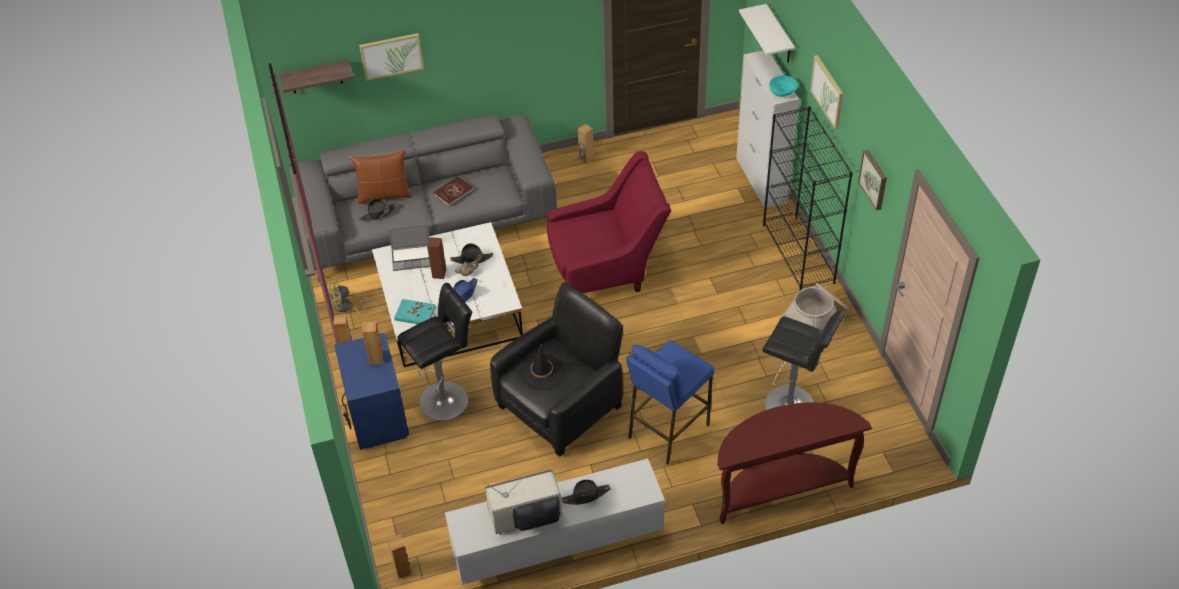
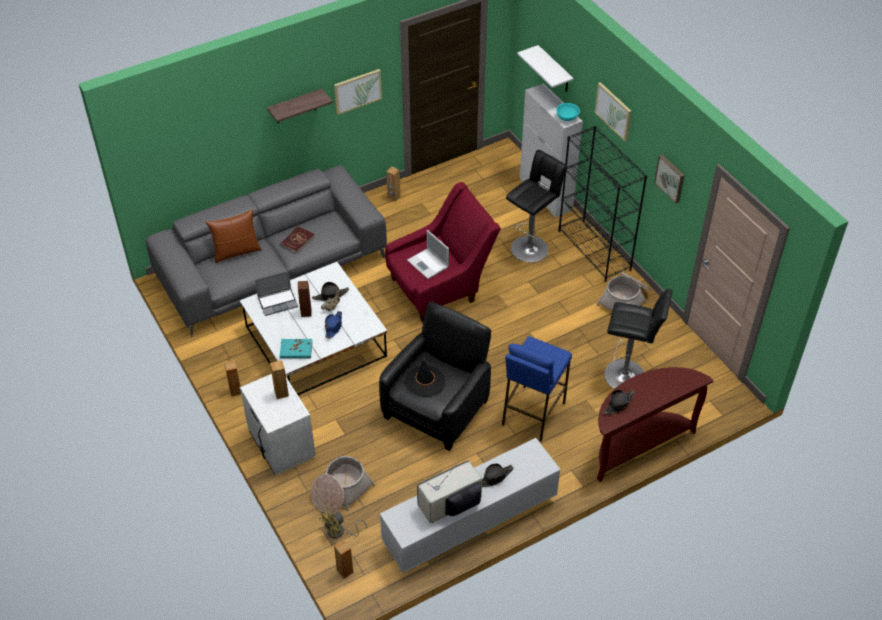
camera: 15 degrees left, 0 degrees up
shelf [279,60,354,93] -> shelf moved to [267,89,333,123]
yellow fan [328,278,373,313] -> yellow fan moved to [319,507,367,539]
blue nightstand [334,333,409,450] -> white nightstand [240,374,315,475]
black hat [358,199,398,221] -> black hat moved to [603,390,636,415]
picture [359,33,424,81] -> picture moved to [334,69,382,115]
black stool [398,283,472,421] -> black stool moved to [506,150,567,263]
none -> basket [311,456,375,514]
none -> laptop [407,230,449,279]

